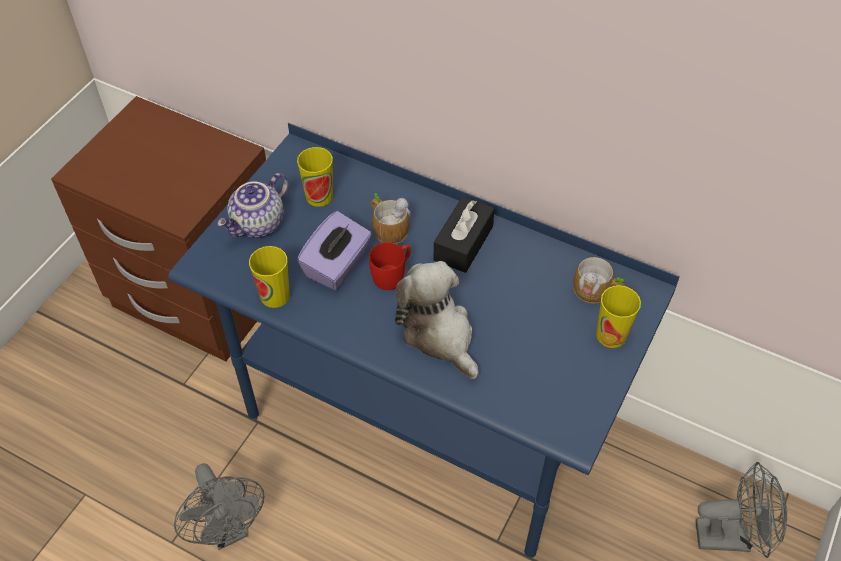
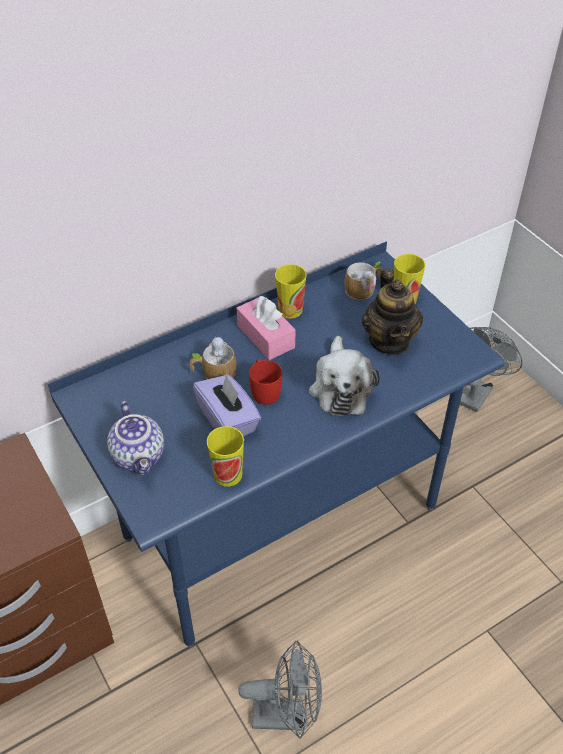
camera: 60 degrees left, 5 degrees down
cup [297,147,333,207] -> cup moved to [275,264,307,318]
plush toy [395,261,479,379] -> plush toy turned 90 degrees counterclockwise [309,336,380,416]
black tissue box [434,197,495,273] -> pink tissue box [237,296,296,360]
none -> teapot [362,269,423,355]

